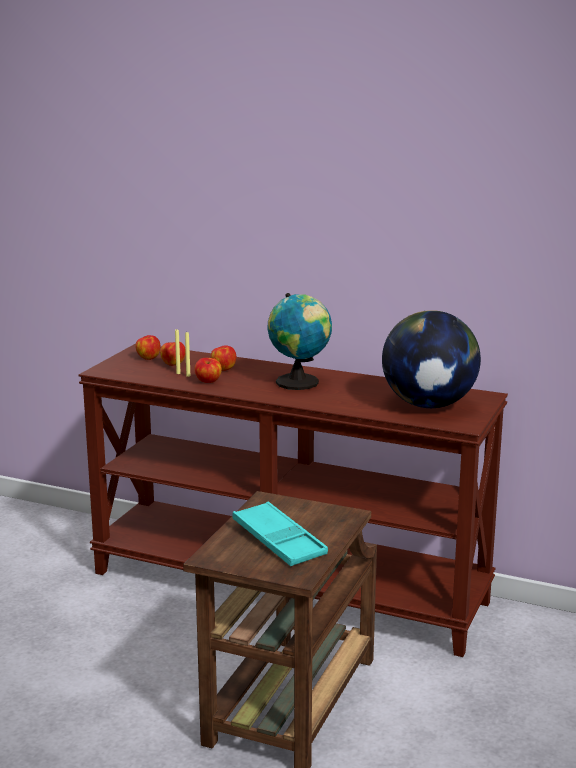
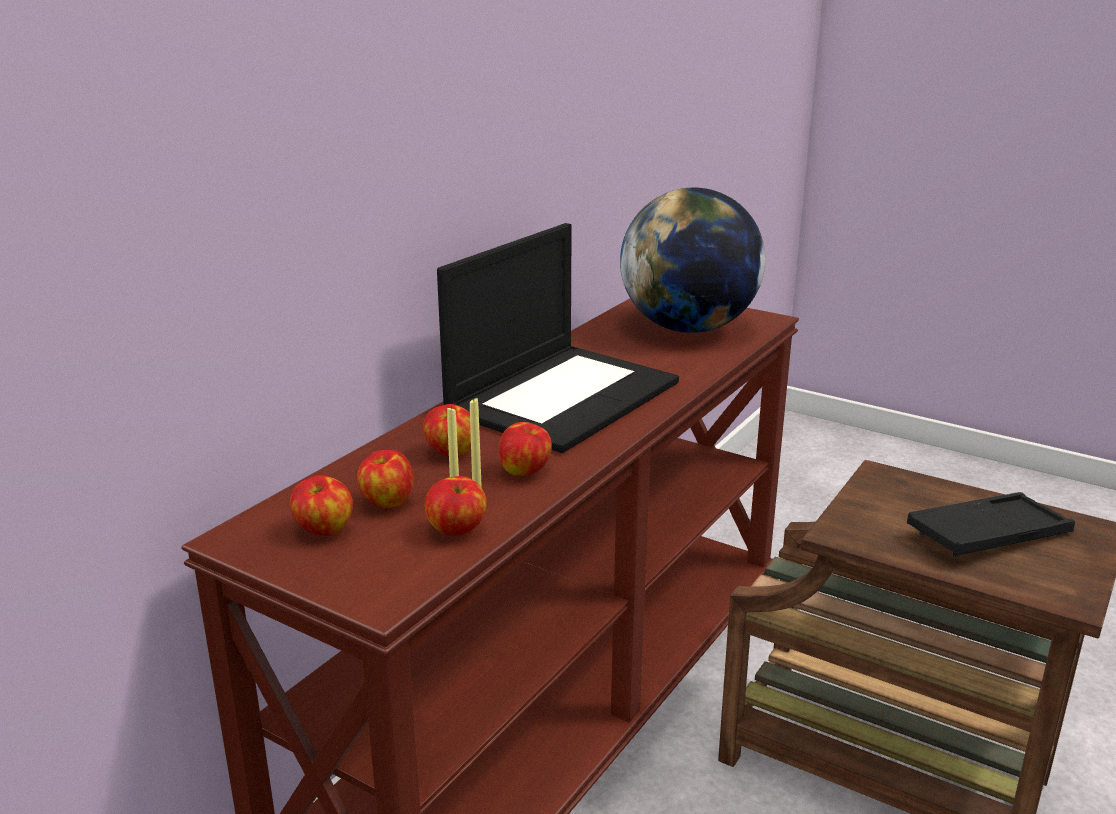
camera: 80 degrees left, 5 degrees up
turquoise tray [232,501,328,566] -> black tray [907,492,1075,557]
globe [268,293,332,390] -> laptop [437,223,679,453]
none -> apple [425,476,487,536]

